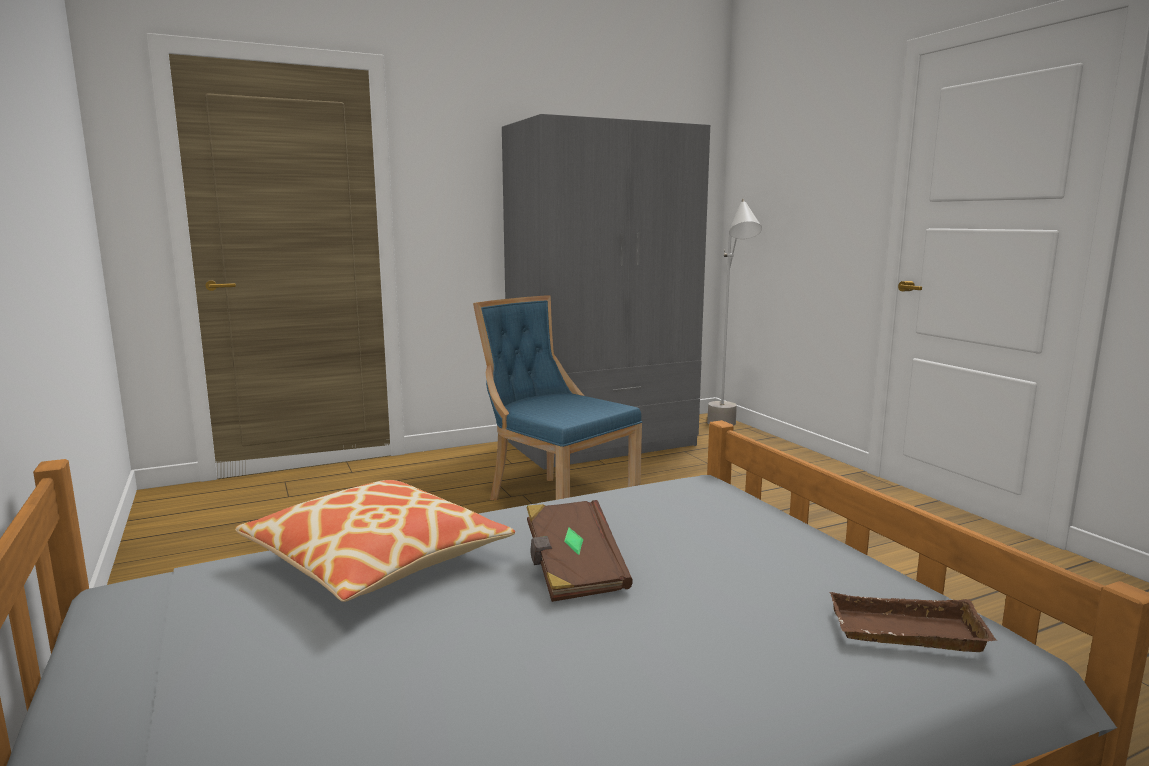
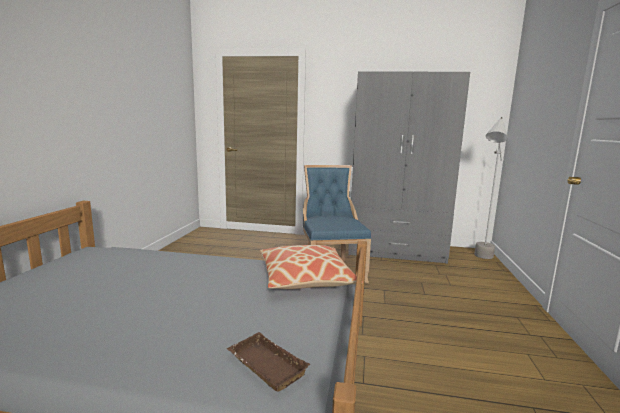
camera: 35 degrees right, 0 degrees up
pillow [235,480,516,602] -> pillow moved to [260,245,363,289]
brown book [526,500,633,602] -> none

